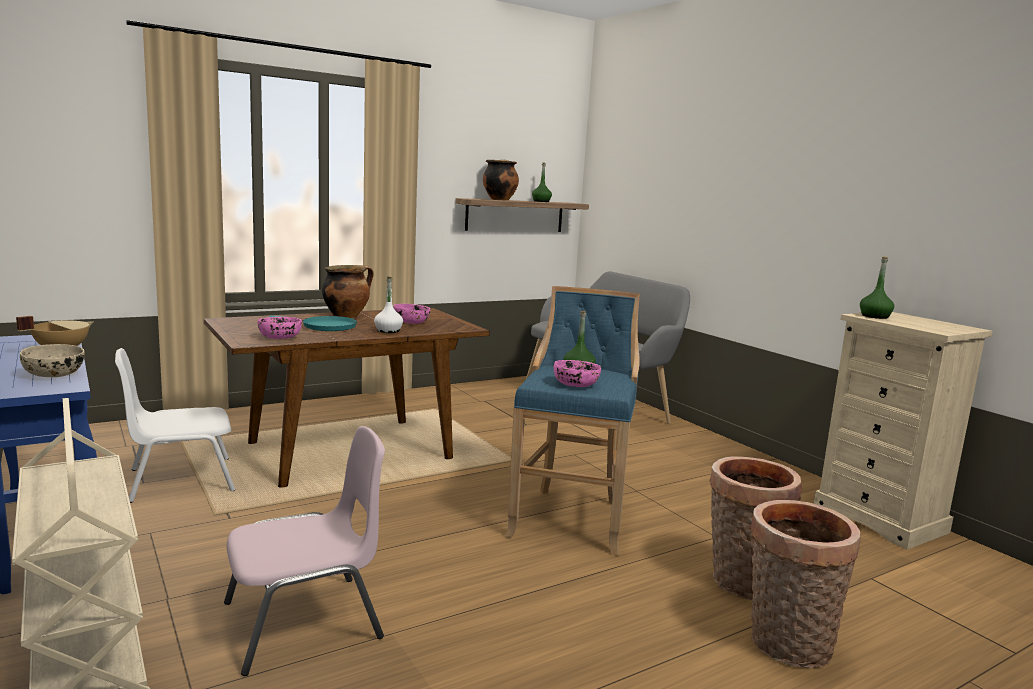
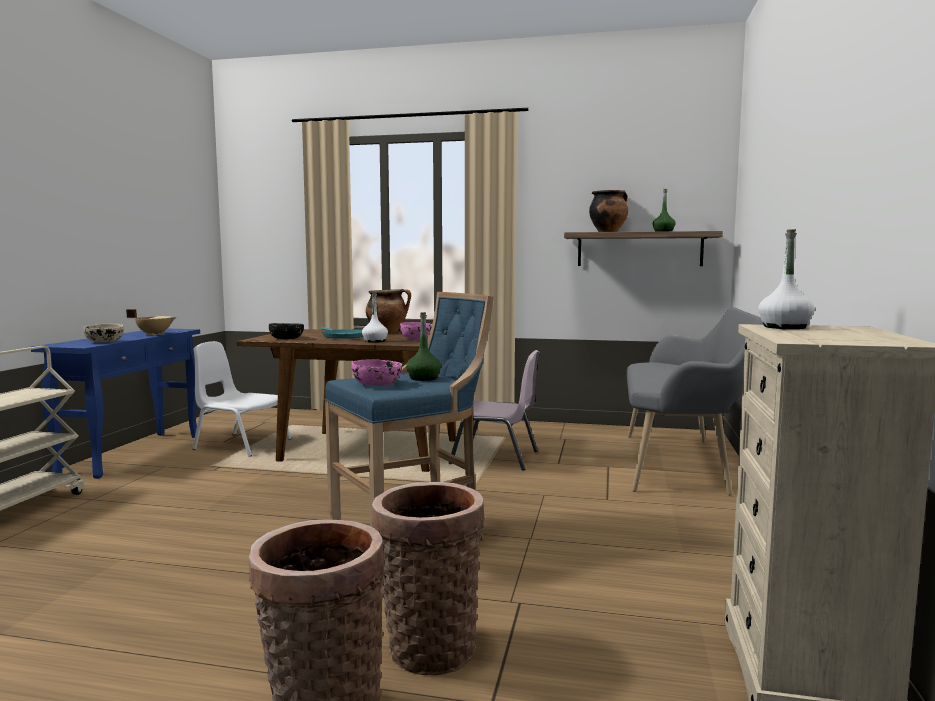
camera: 45 degrees right, 5 degrees down
pink chair [224,426,385,676] -> pink chair moved to [448,350,540,471]
pink bowl [258,317,302,339] -> black bowl [269,323,304,339]
green bottle [860,256,894,319] -> white bottle [758,229,815,329]

